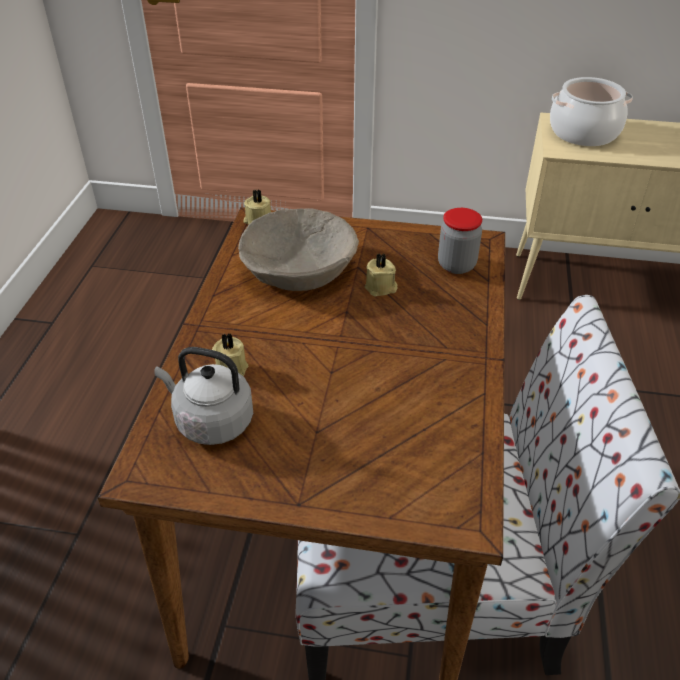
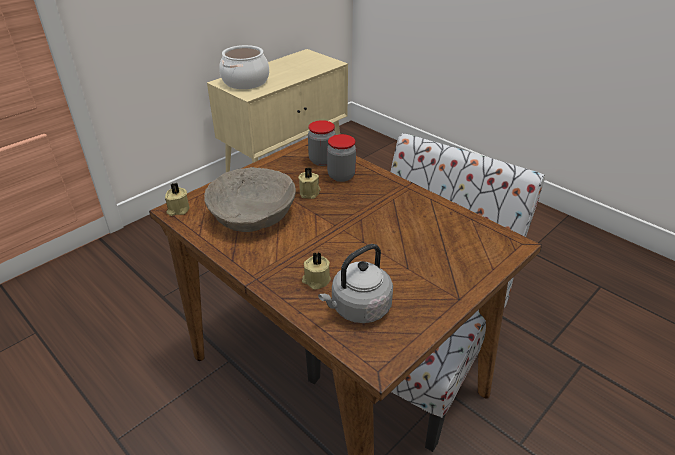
camera: 55 degrees left, 5 degrees down
none -> jar [327,134,356,182]

